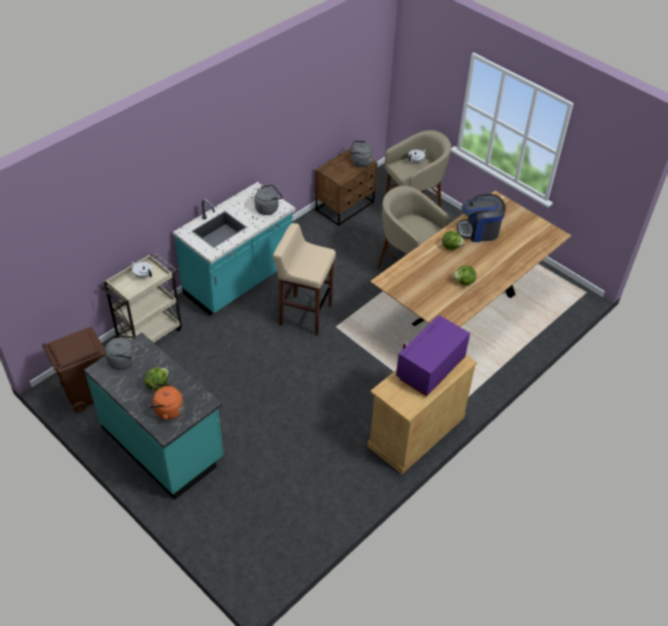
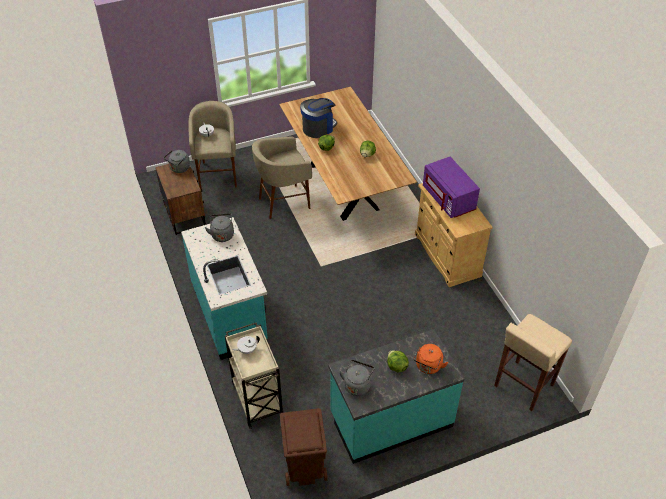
camera: 65 degrees left, 0 degrees up
beige stool [273,223,336,335] -> beige stool moved to [494,314,572,411]
coffee machine [457,194,506,242] -> coffee machine turned 150 degrees counterclockwise [300,98,337,138]

